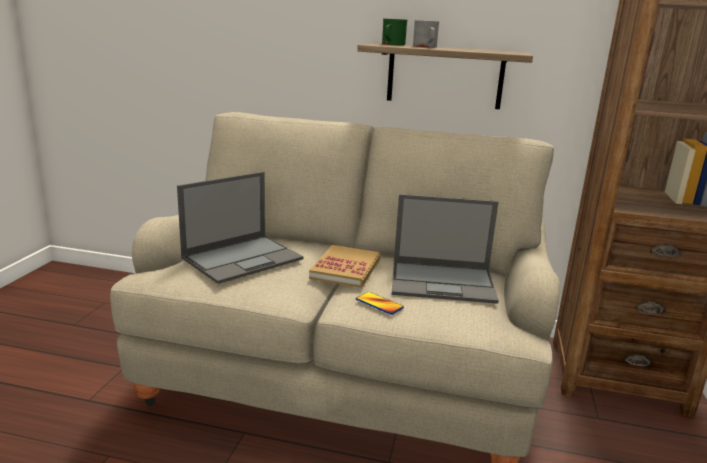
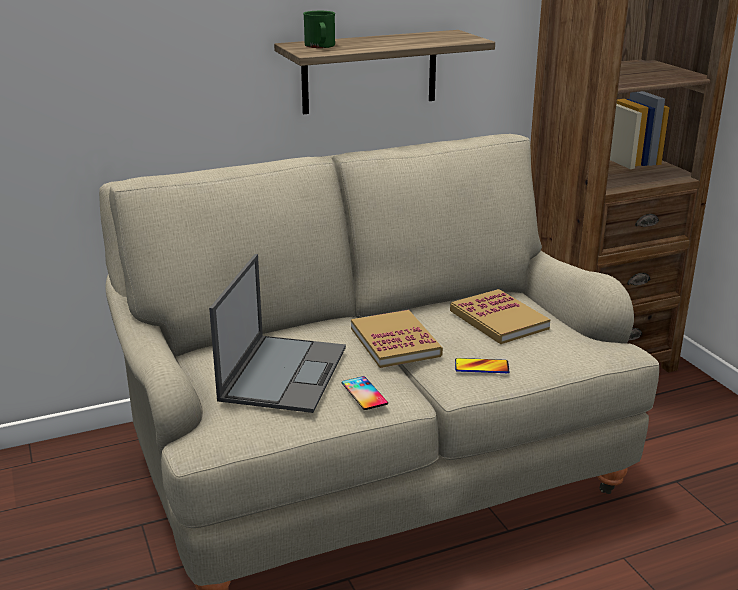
camera: 35 degrees left, 5 degrees up
laptop [392,194,499,304] -> book [450,289,550,344]
grey mug [413,20,440,48] -> none
none -> phone [342,376,388,410]

